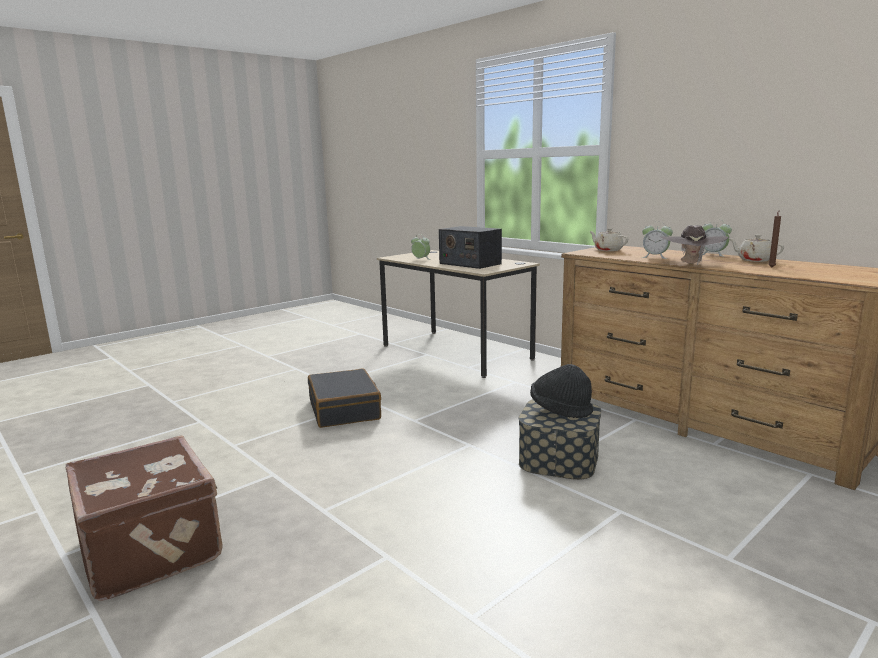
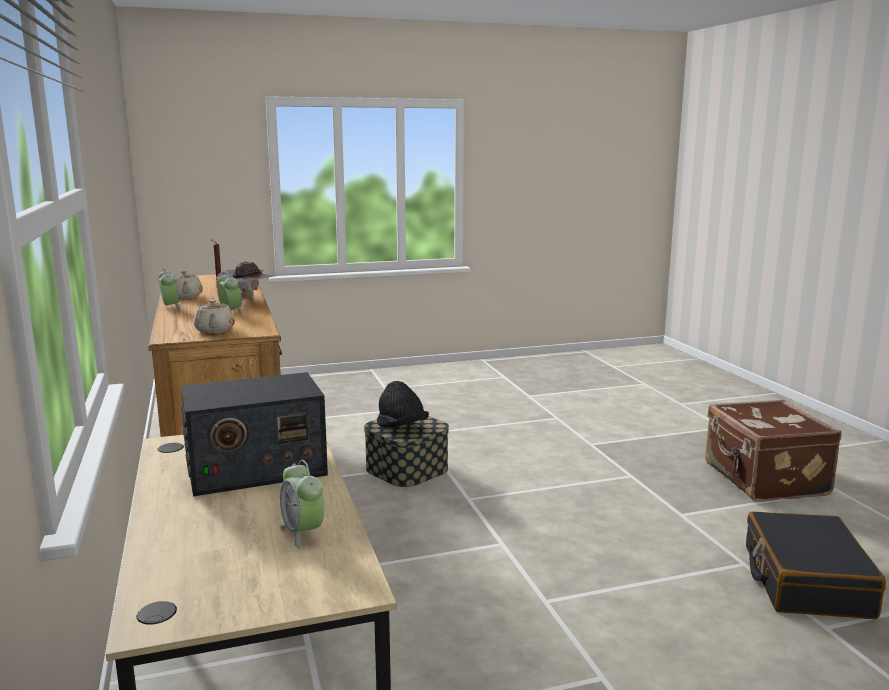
camera: 155 degrees left, 0 degrees up
black suitcase [308,368,381,428] -> black suitcase moved to [746,511,886,619]
radio [439,226,502,269] -> radio turned 90 degrees clockwise [181,372,328,496]

